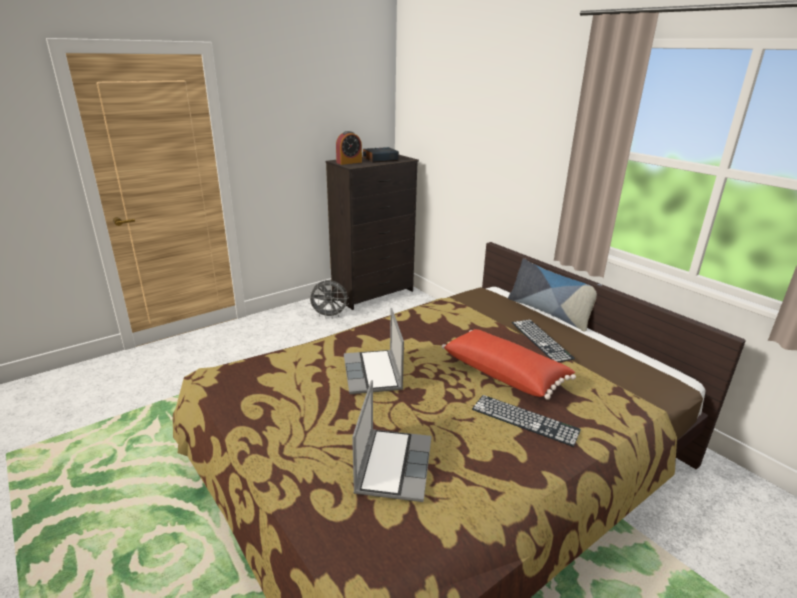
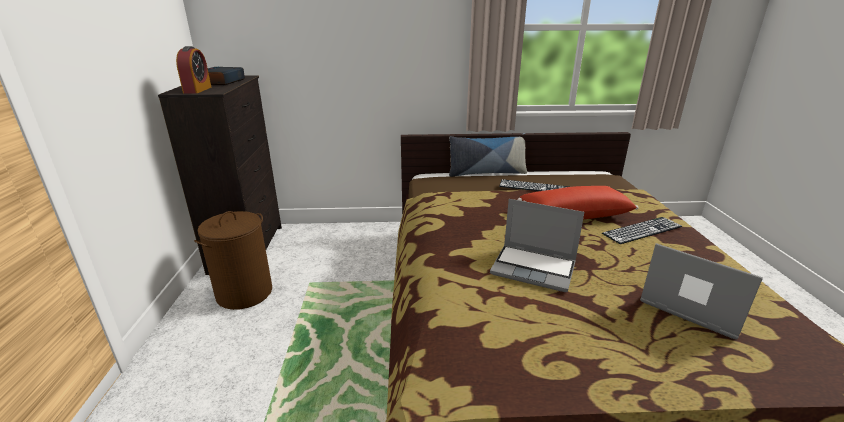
camera: 55 degrees left, 0 degrees up
grey fan [308,280,349,319] -> brown laundry basket [194,211,272,310]

